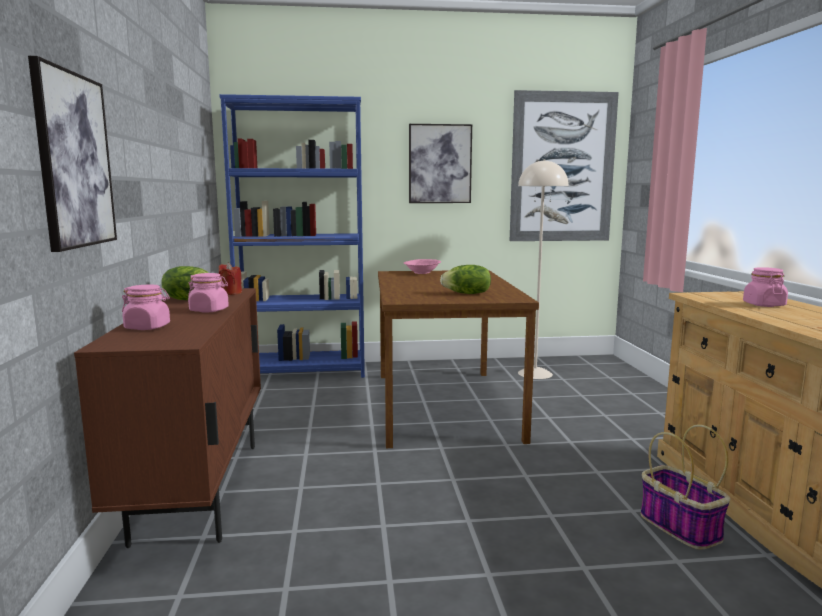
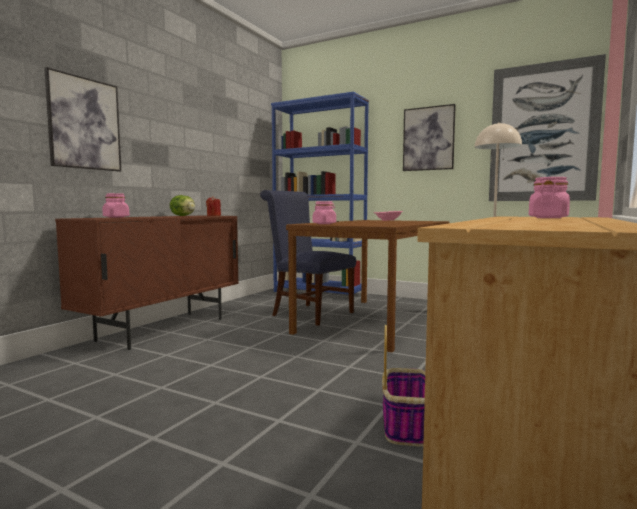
camera: 35 degrees right, 5 degrees down
pink jar [188,273,229,313] -> pink jar moved to [313,201,336,224]
lettuce [440,265,491,294] -> none
none -> blue chair [260,190,356,326]

